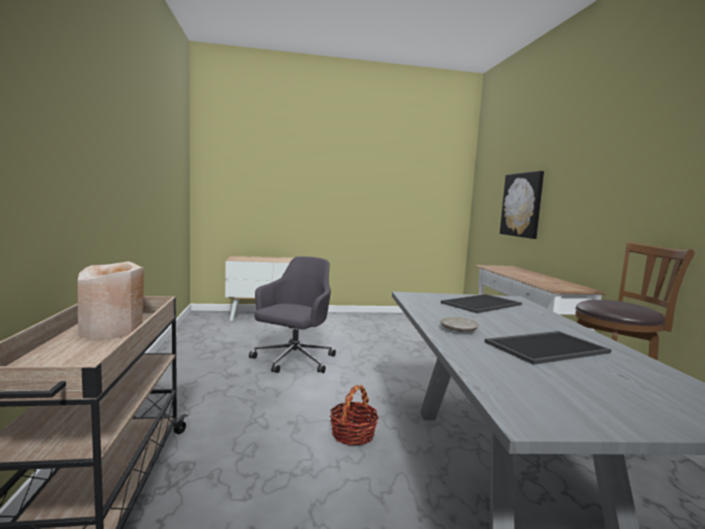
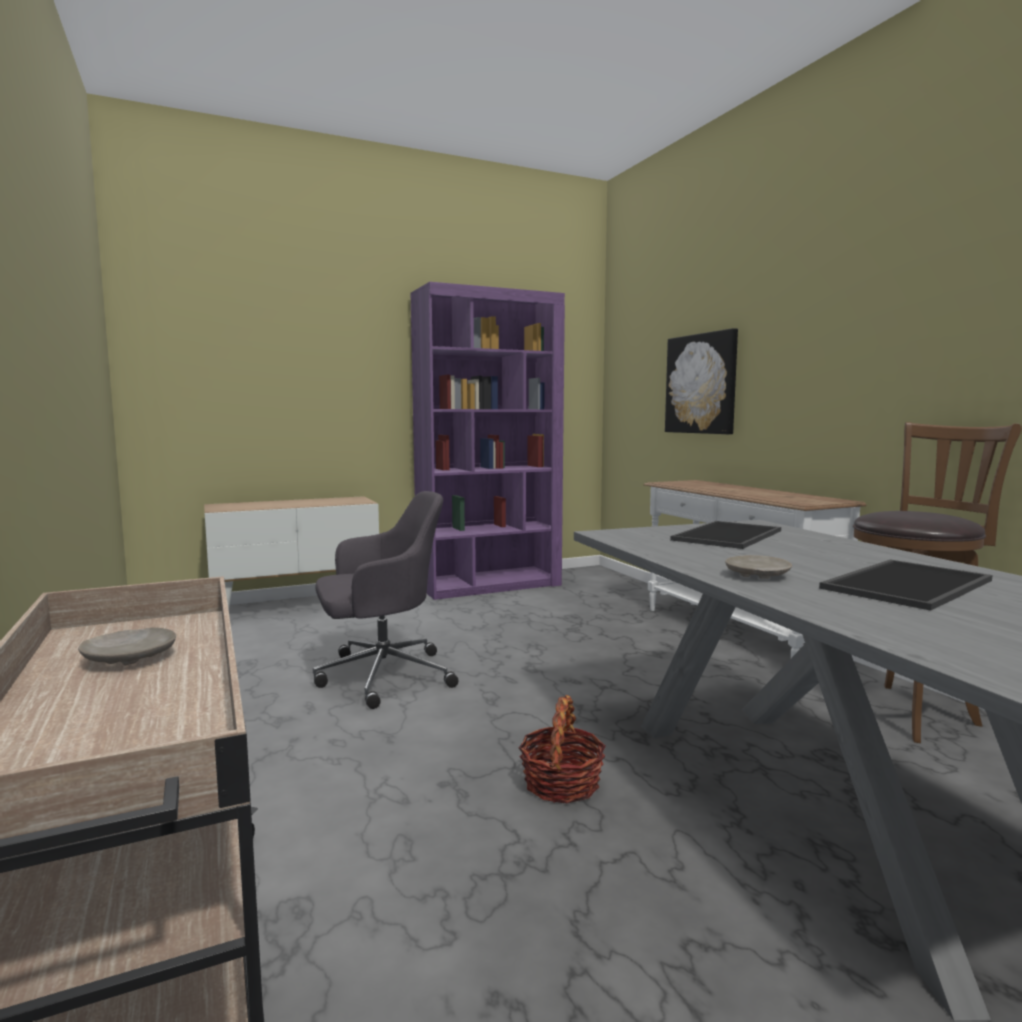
camera: 15 degrees left, 0 degrees up
beige vase [78,261,144,339] -> beige plate [78,627,176,666]
grey office chair [249,256,336,373] -> grey office chair turned 60 degrees clockwise [313,491,458,709]
none -> purple bookcase [410,282,565,600]

